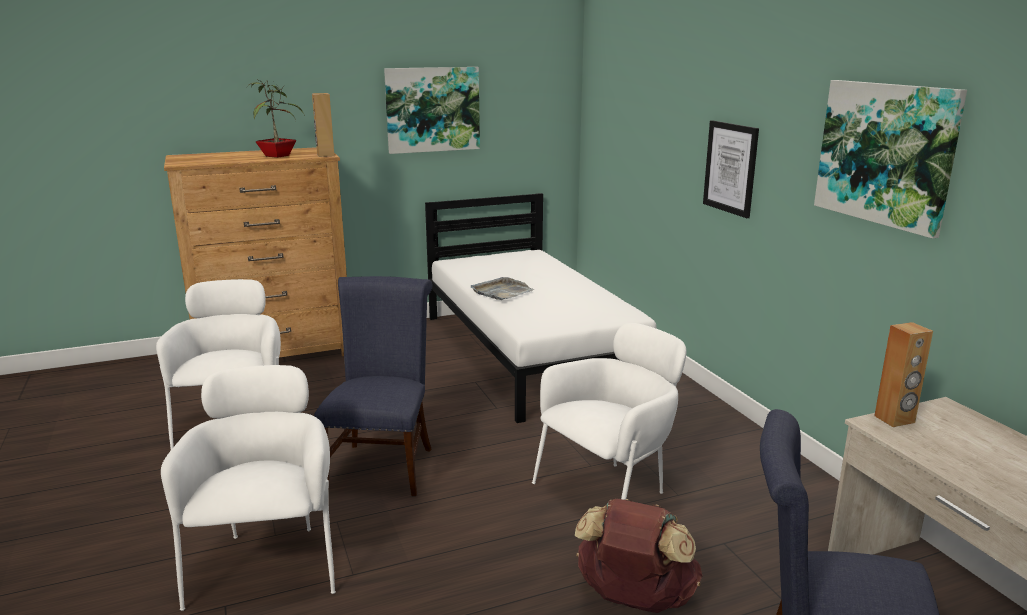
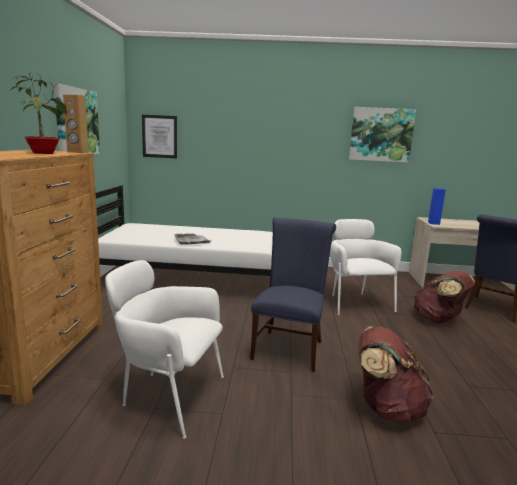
camera: 65 degrees left, 5 degrees down
white armchair [161,365,336,611] -> brown backpack [358,326,433,423]
blue chair [314,276,433,496] -> blue chair turned 75 degrees clockwise [250,217,336,372]
picture [703,120,759,218] -> picture moved to [142,115,177,158]
brown speaker [874,322,933,427] -> blue speaker [428,188,446,225]

